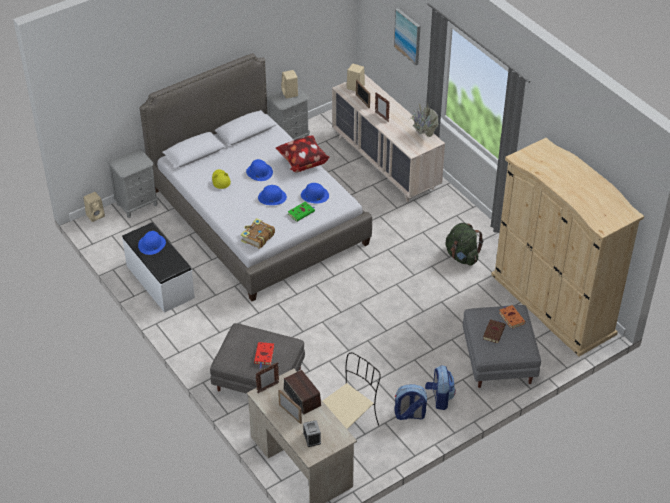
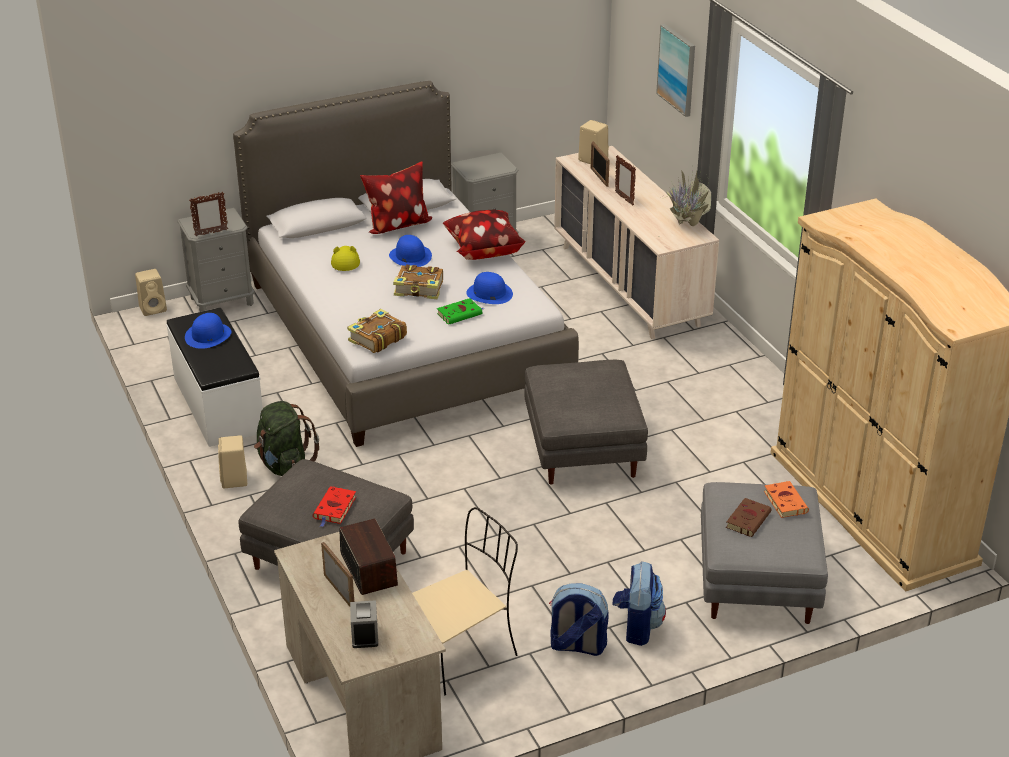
camera: 10 degrees right, 10 degrees down
picture frame [255,363,279,393] -> picture frame moved to [189,192,228,236]
blue hat [258,185,287,205] -> book [393,265,443,299]
beige speaker [281,70,298,99] -> beige speaker moved to [218,435,247,488]
green backpack [445,223,483,266] -> green backpack moved to [254,401,319,476]
none -> pillow [360,161,432,234]
none -> grey ottoman [525,360,648,484]

